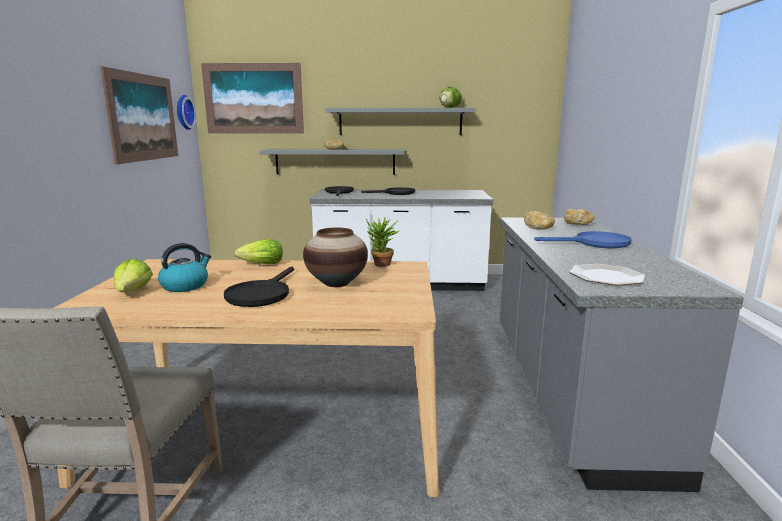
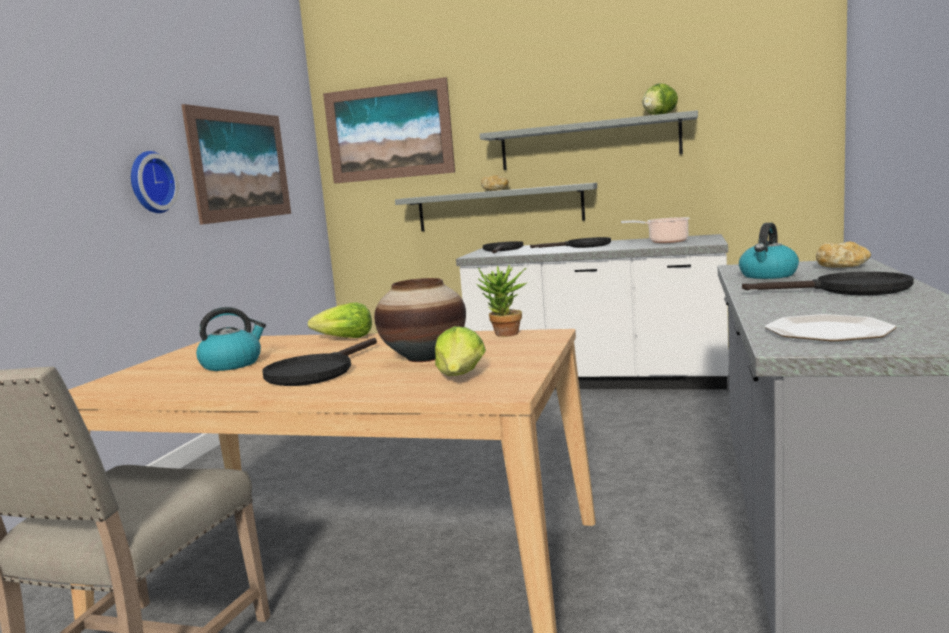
camera: 15 degrees right, 5 degrees down
lettuce [114,259,153,292] -> lettuce moved to [435,326,486,376]
wall clock [177,95,196,130] -> wall clock moved to [131,151,179,213]
bread [524,211,555,230] -> kettle [739,223,799,279]
blue frying pan [534,231,632,249] -> black frying pan [742,272,914,295]
none -> cooking pot [621,217,690,243]

